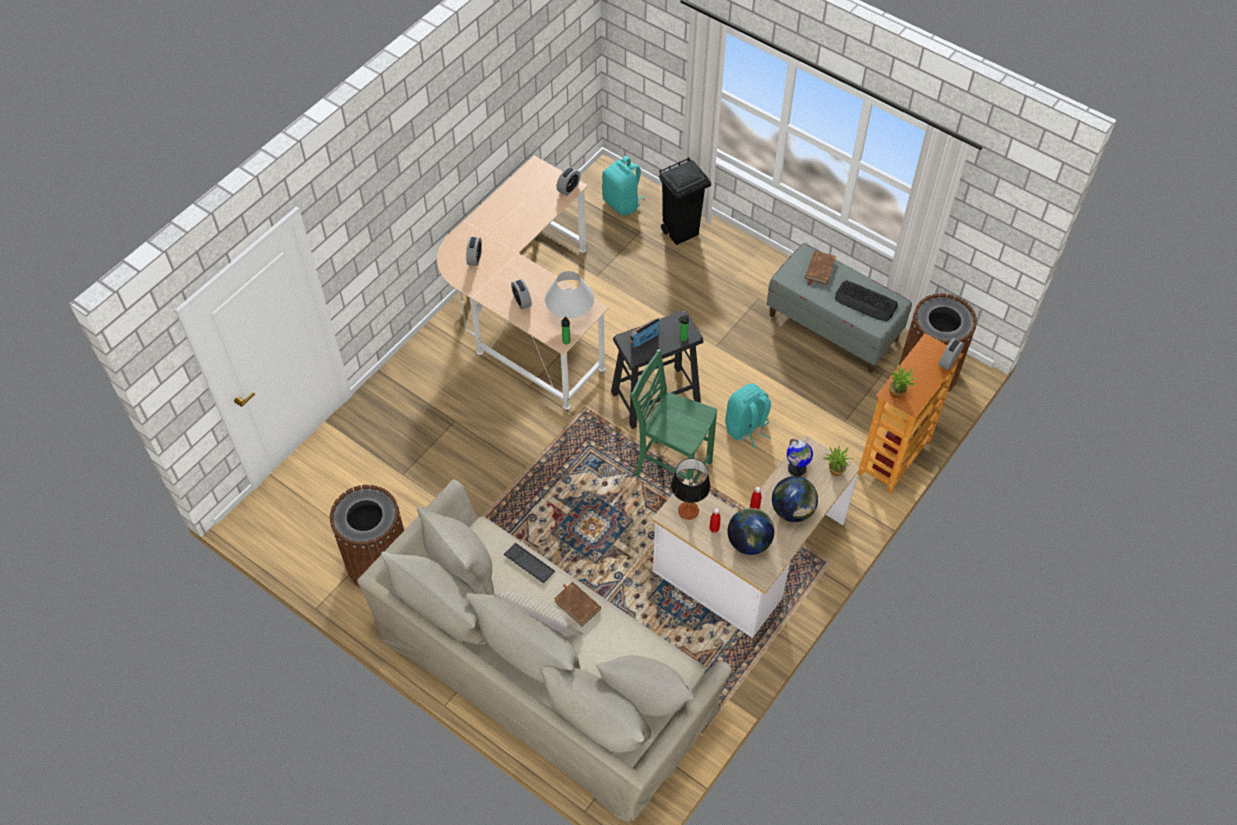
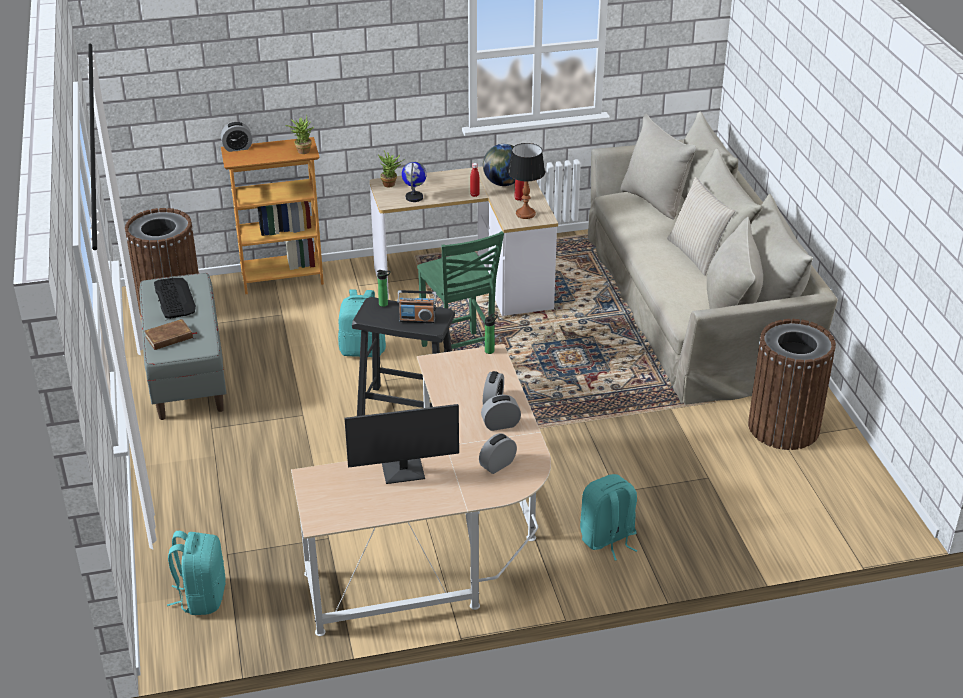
camera: 140 degrees left, 20 degrees down
keyboard [504,543,555,583] -> none
white table lamp [545,271,594,319] -> none
brown book [554,582,601,627] -> none
alarm clock [556,167,580,196] -> alarm clock moved to [481,395,521,431]
black trash can [659,157,711,245] -> none
globe [772,476,818,522] -> none
none -> monitor [344,404,459,484]
none -> turquoise backpack [580,474,638,561]

